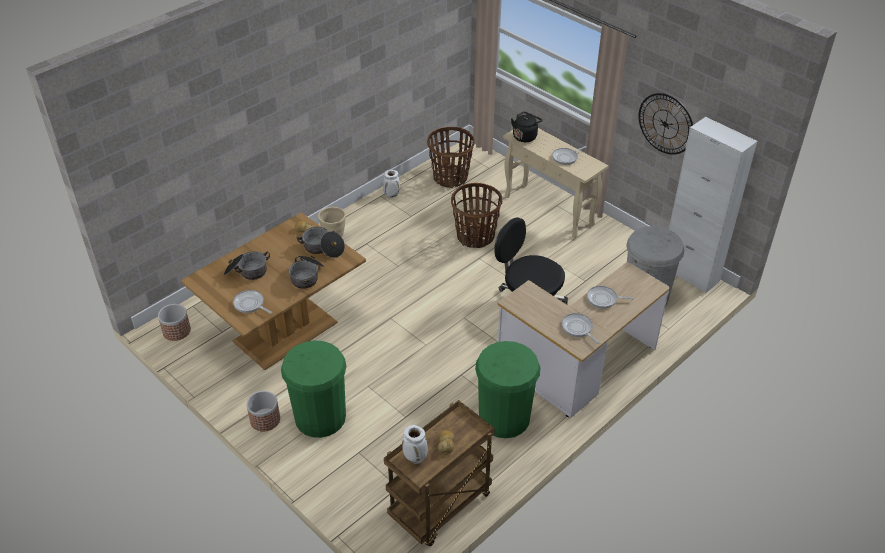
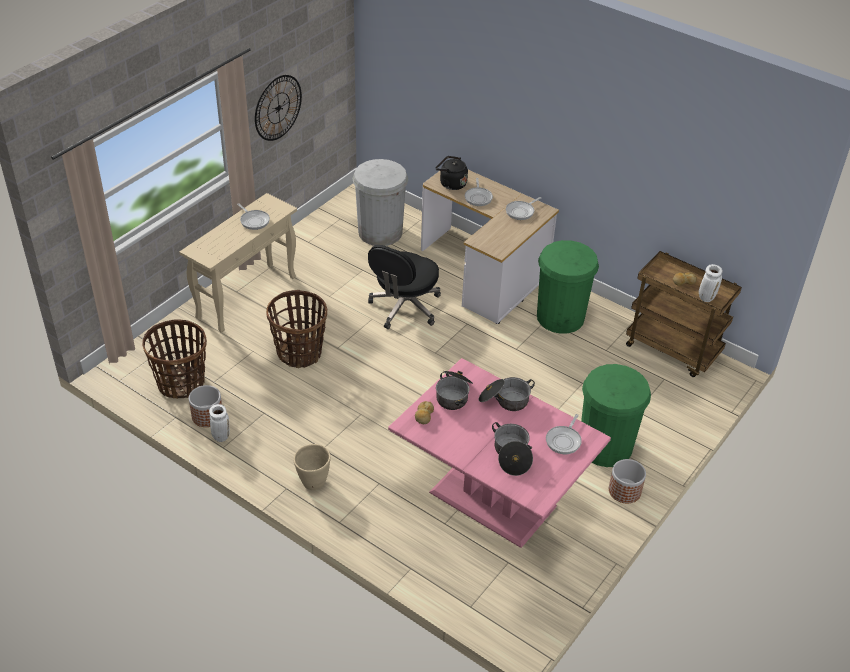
camera: 100 degrees left, 0 degrees up
planter [158,304,191,341] -> planter moved to [189,385,222,427]
brown dining table [181,213,366,370] -> pink dining table [388,358,611,548]
black kettle [511,112,543,142] -> black kettle moved to [436,156,468,190]
white cabinet [669,117,757,293] -> none

